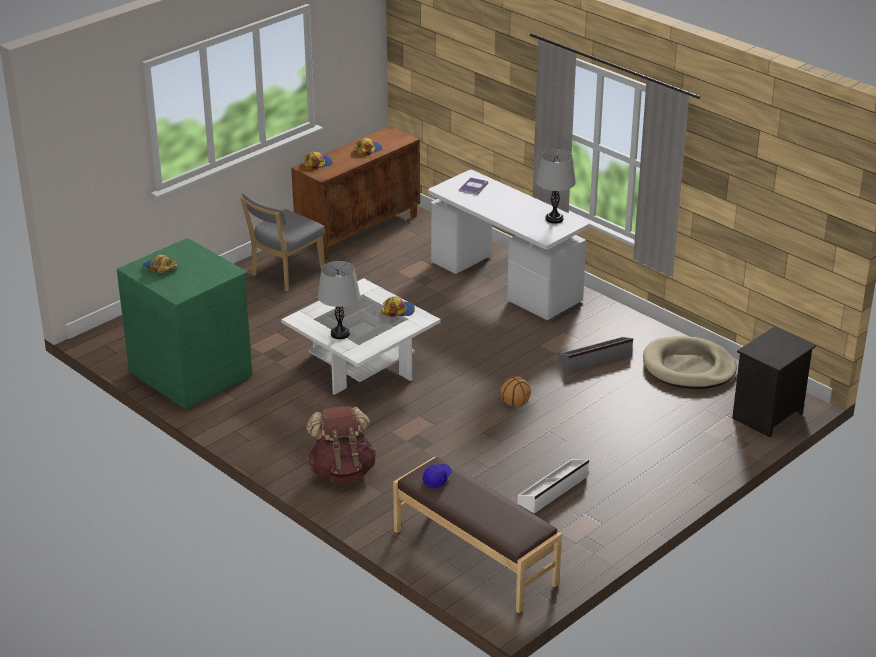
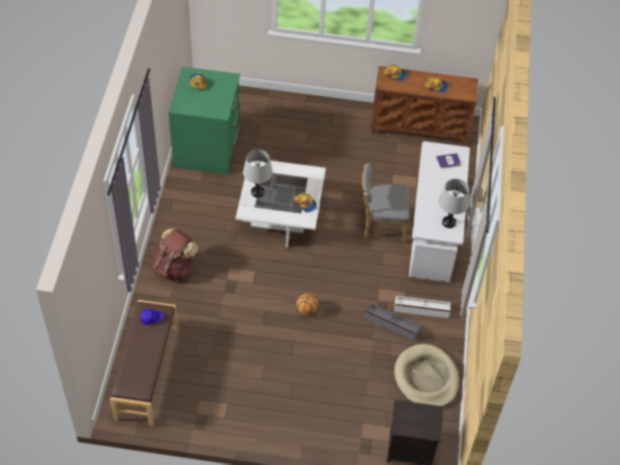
camera: 50 degrees right, 20 degrees up
grey chair [240,193,325,291] -> grey chair moved to [362,163,410,242]
white storage box [517,459,589,514] -> white storage box moved to [394,296,450,318]

